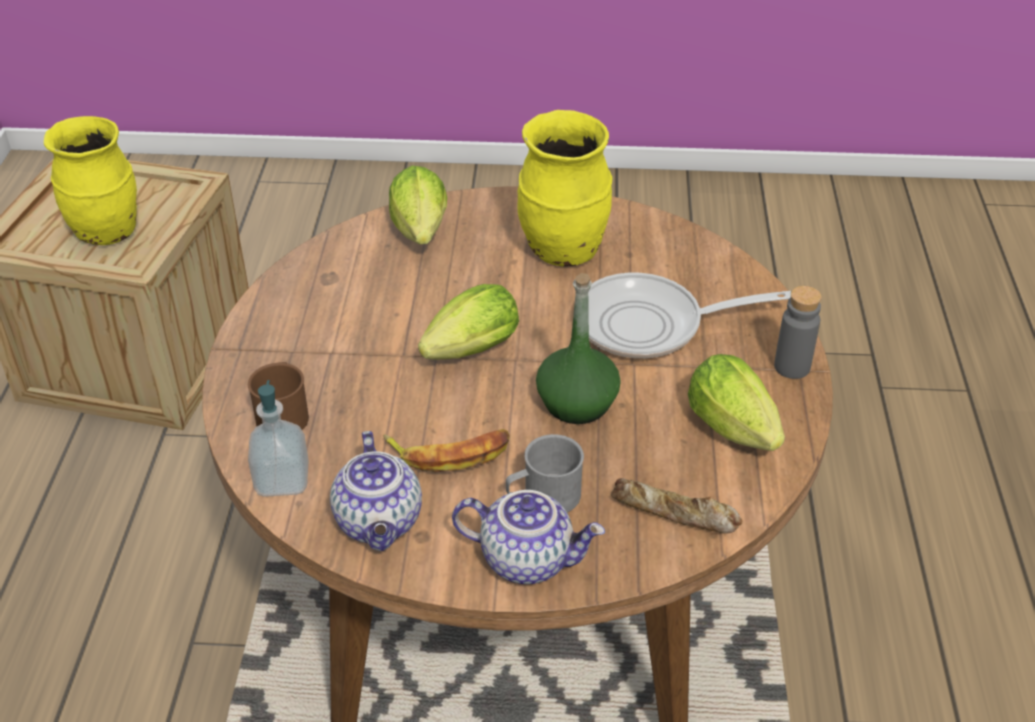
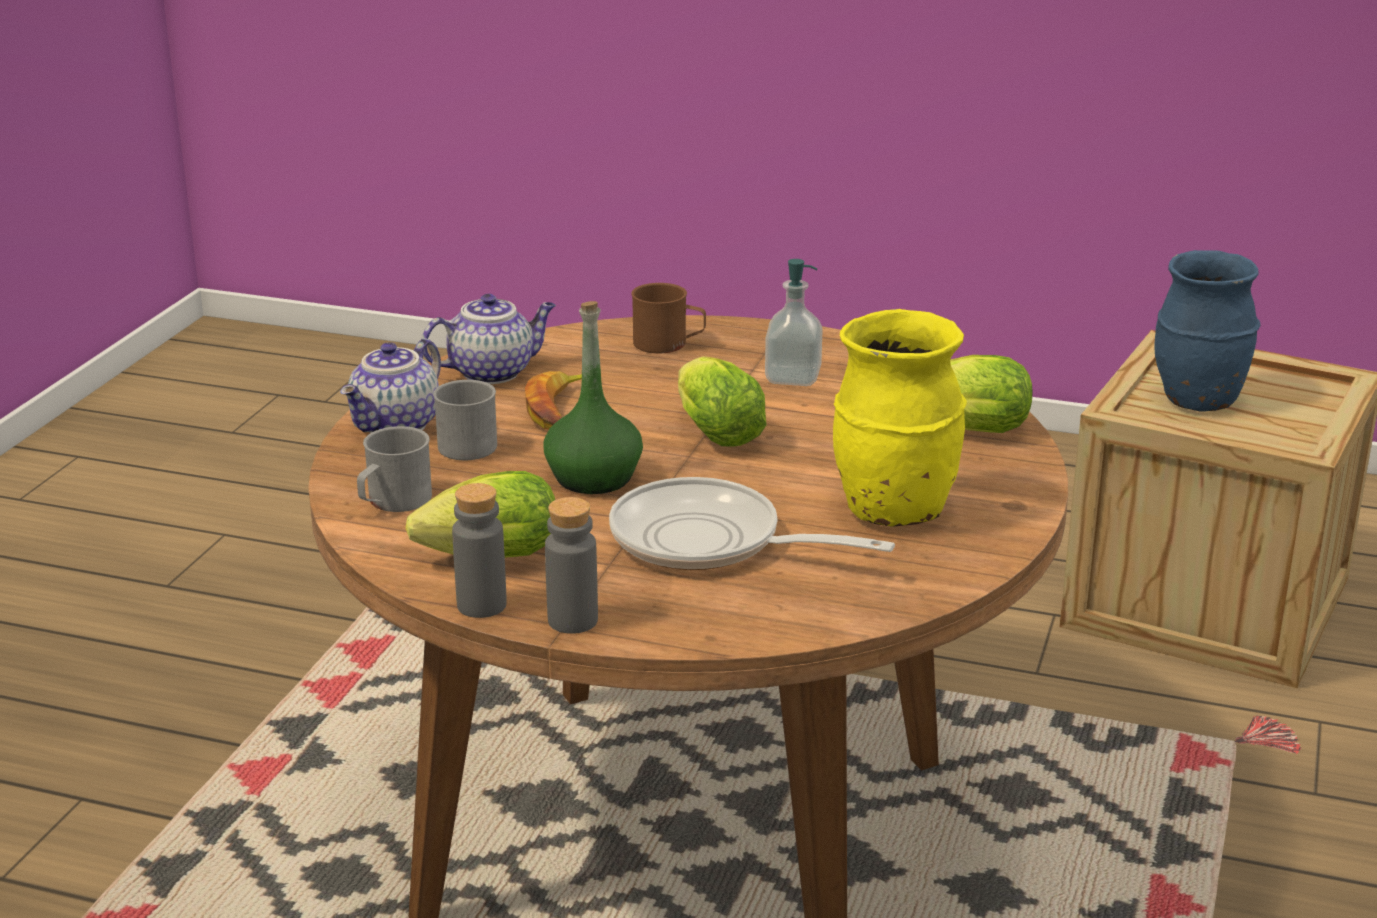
camera: 105 degrees right, 15 degrees down
yellow vase [44,116,137,245] -> blue vase [1154,250,1260,412]
soap dispenser [248,380,309,497] -> soap dispenser moved to [765,259,823,386]
teapot [330,431,422,551] -> teapot turned 150 degrees clockwise [421,294,556,384]
frying pan [588,273,791,358] -> frying pan turned 75 degrees counterclockwise [609,477,895,570]
bread [611,478,742,534] -> grey mug [357,426,432,512]
none -> grey bottle [452,483,507,618]

